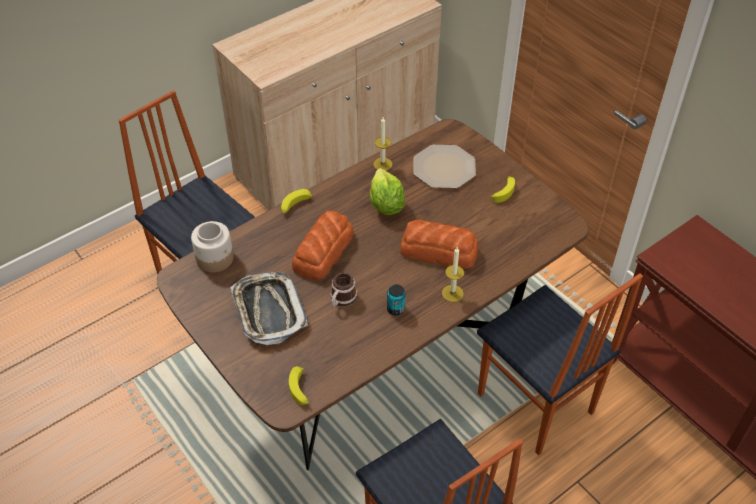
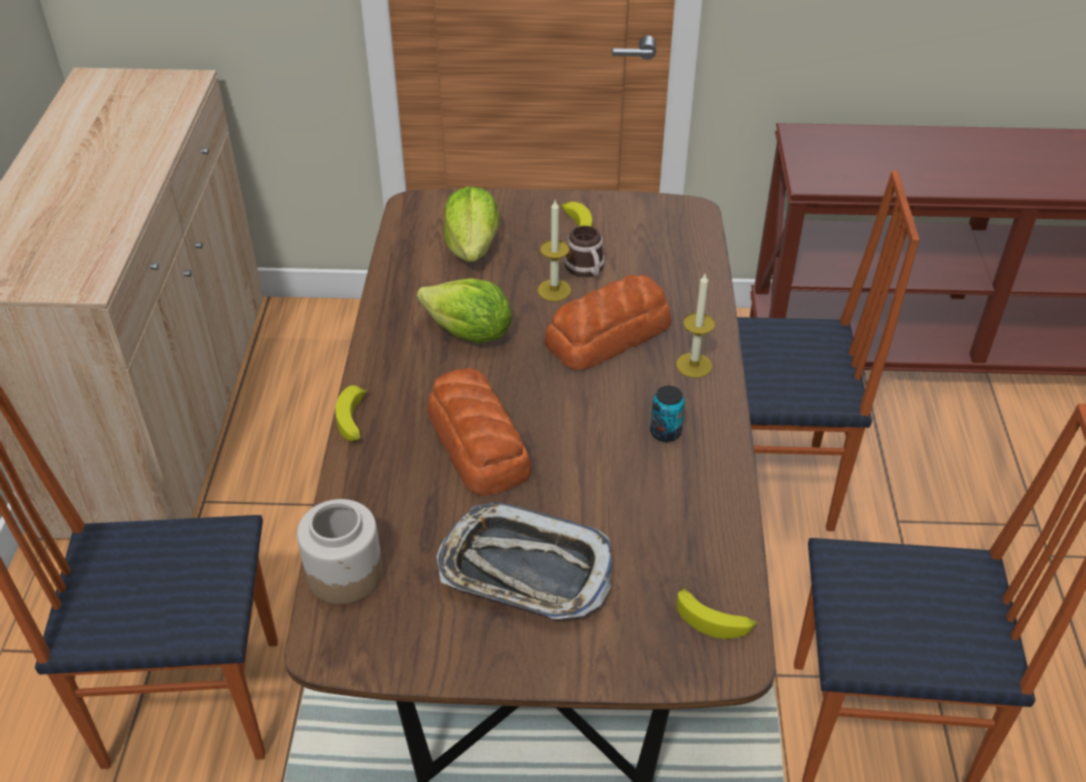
camera: 50 degrees left, 5 degrees down
mug [330,273,357,307] -> mug moved to [564,226,605,277]
candle [373,117,393,171] -> candle moved to [538,200,571,301]
plate [413,145,476,188] -> lettuce [444,186,500,262]

